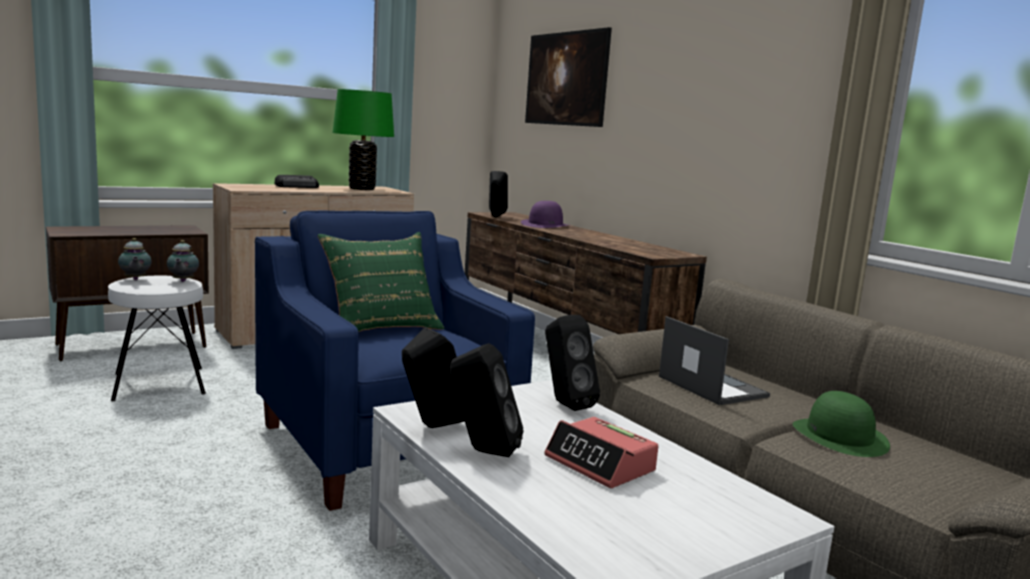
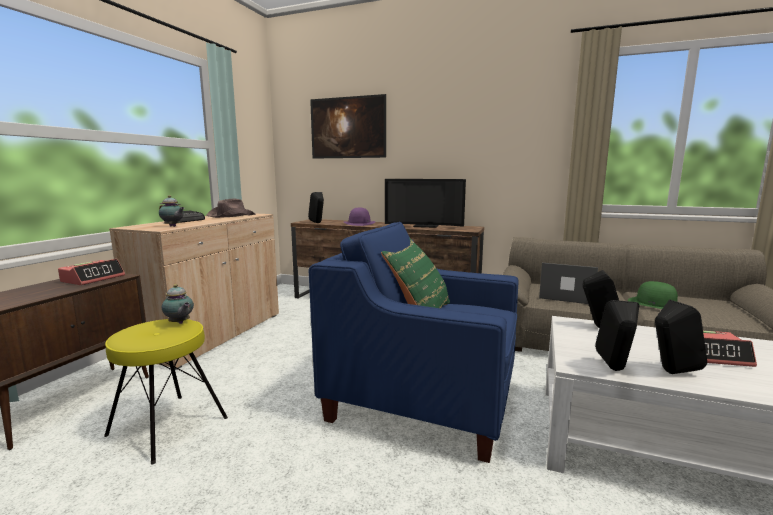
camera: 35 degrees left, 0 degrees up
white stool [108,276,206,401] -> yellow stool [104,319,228,465]
teapot [118,238,152,280] -> teapot moved to [159,195,185,227]
green table lamp [332,89,394,190] -> brown hat [206,198,256,218]
none -> alarm clock [58,259,125,285]
none -> television [385,179,466,228]

